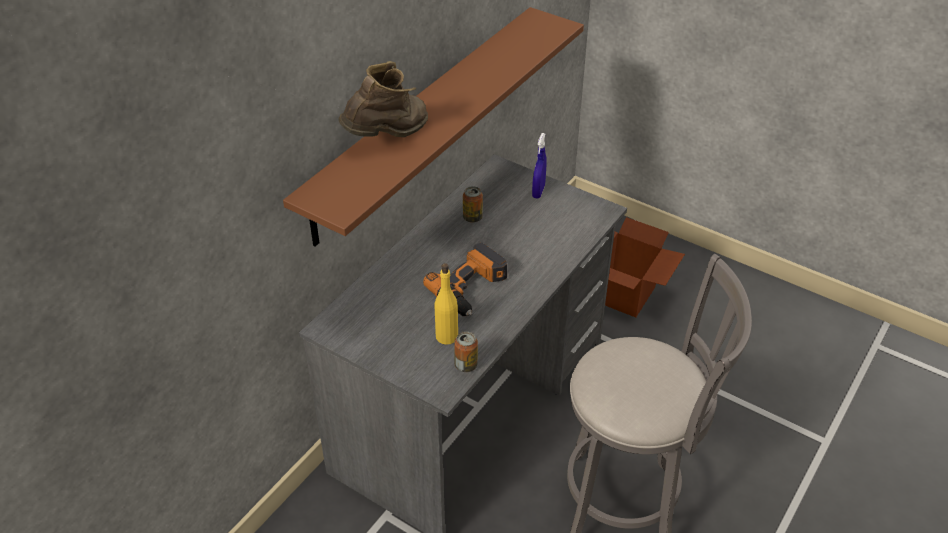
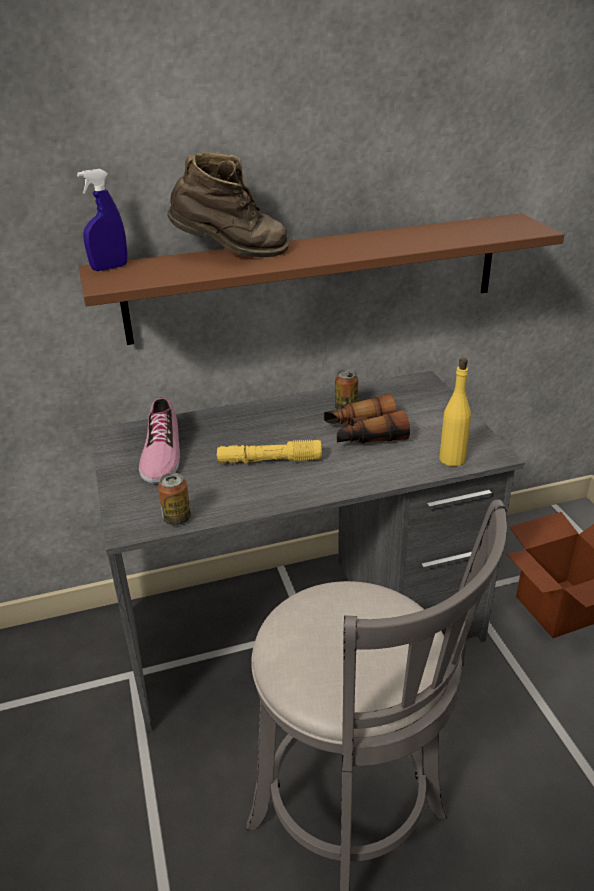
camera: 40 degrees right, 10 degrees down
power drill [423,242,507,316] -> yellow flashlight [217,440,322,463]
yellow bottle [434,263,458,345] -> yellow bottle moved to [440,358,471,466]
blue spray bottle [532,133,547,198] -> blue spray bottle moved to [77,169,127,271]
none -> shoe [139,397,180,483]
none -> binoculars [324,394,410,444]

